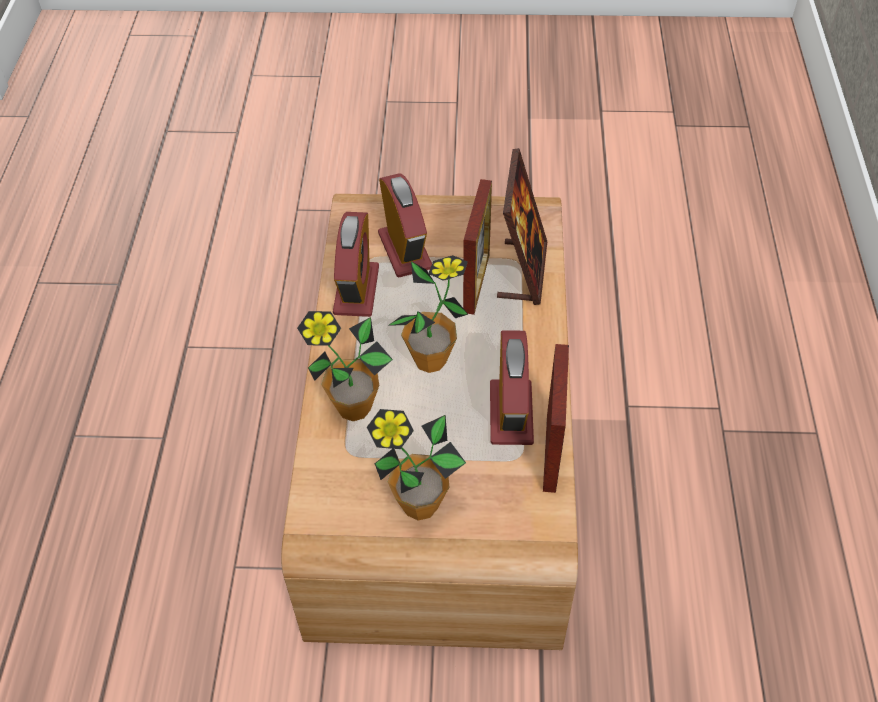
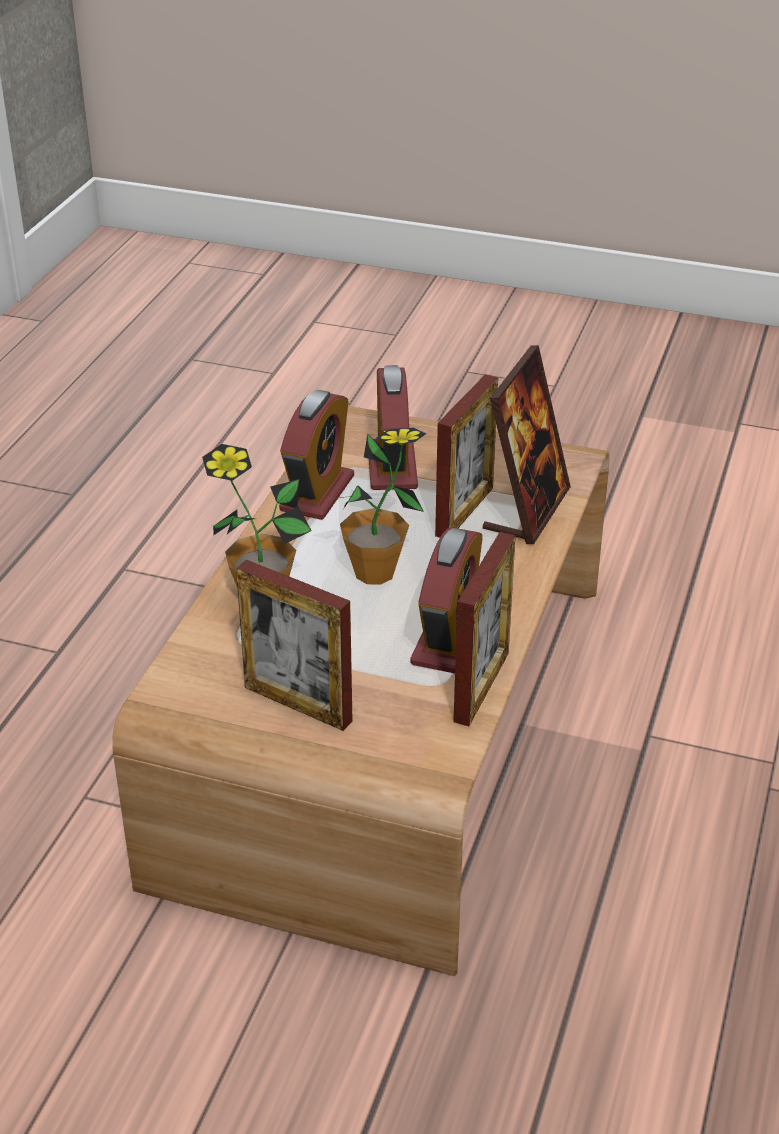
camera: 15 degrees right, 15 degrees down
potted plant [367,409,466,521] -> picture frame [236,560,353,731]

